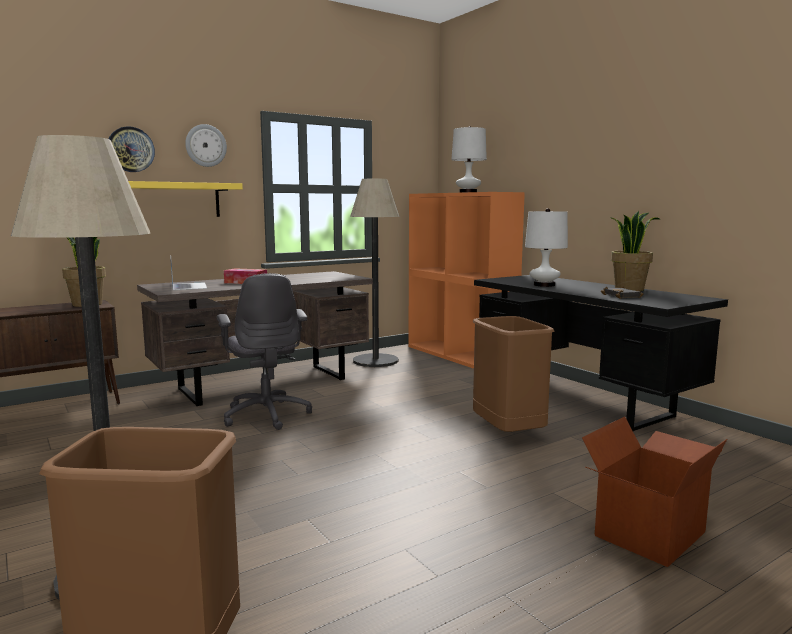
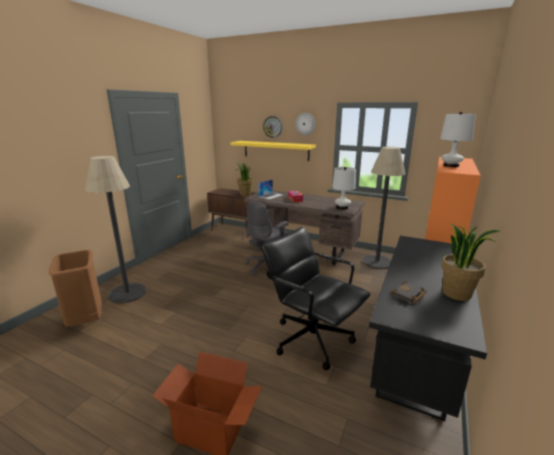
camera: 60 degrees right, 10 degrees up
brown trash can [473,316,555,432] -> black office chair [262,227,371,370]
white table lamp [525,208,568,287] -> white table lamp moved to [332,167,356,210]

